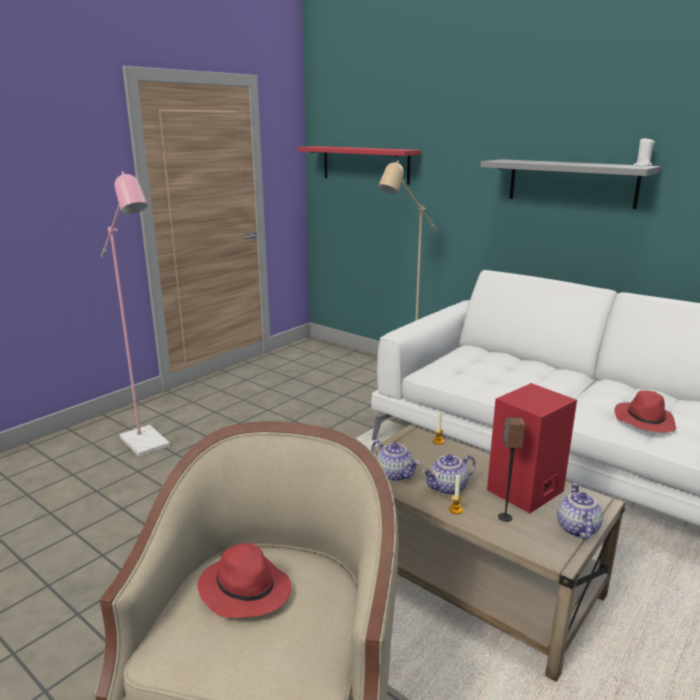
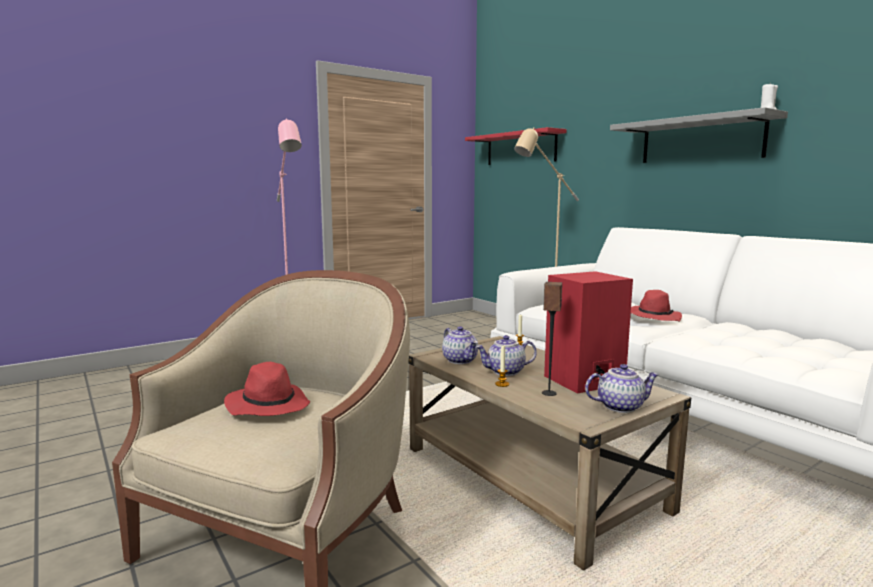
camera: 15 degrees right, 10 degrees down
teapot [557,483,603,540] -> teapot turned 60 degrees clockwise [585,364,659,413]
red hat [615,390,676,433] -> red hat moved to [631,290,682,321]

